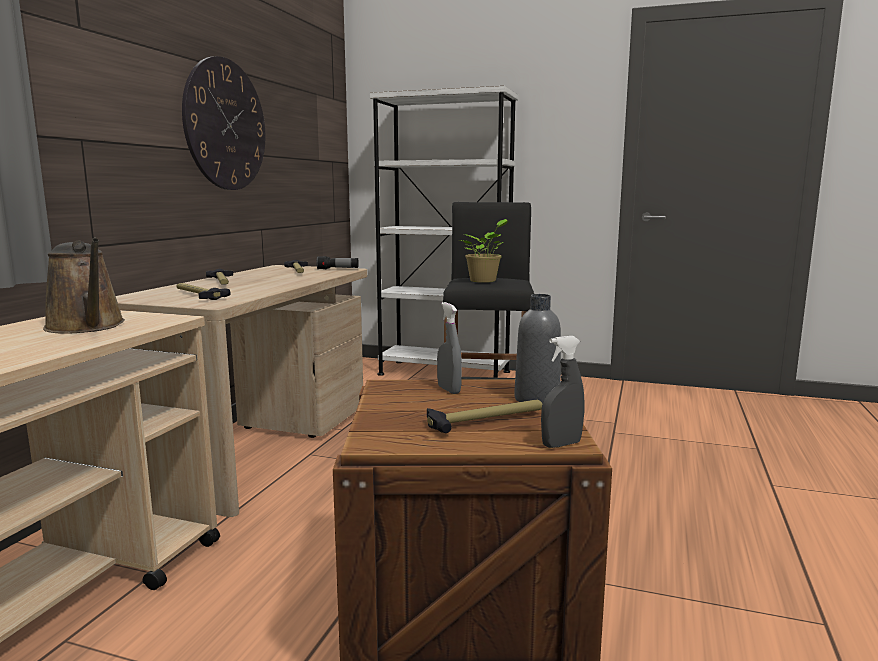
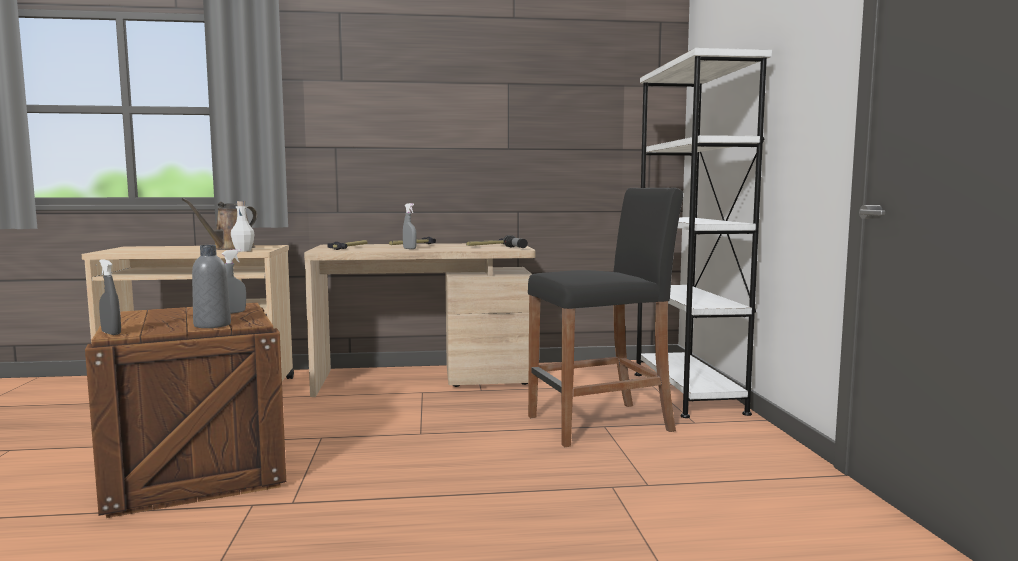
camera: 65 degrees right, 5 degrees down
wall clock [182,56,265,190] -> none
hammer [427,400,542,433] -> none
potted plant [460,219,508,283] -> none
none -> white bottle [231,201,255,252]
none -> grey spray bottle [403,203,417,249]

